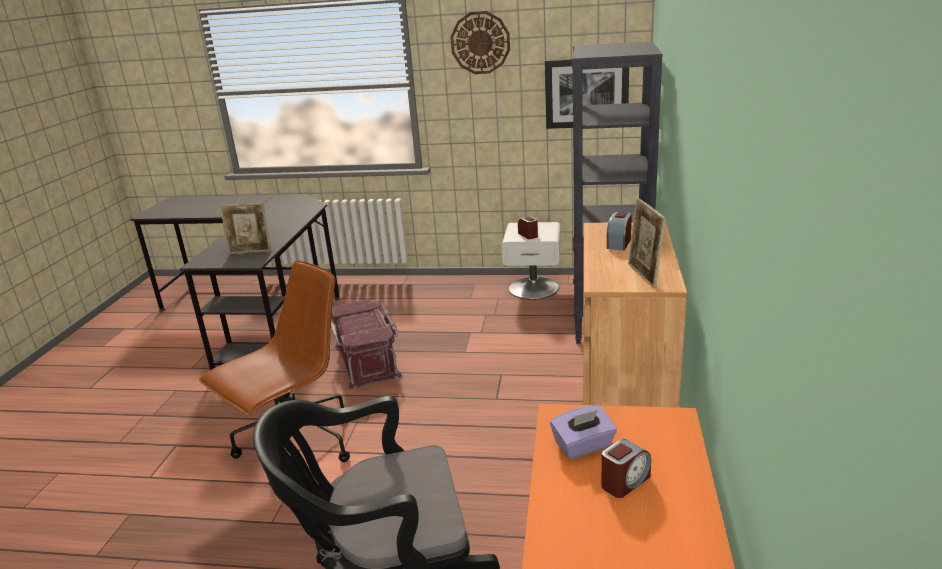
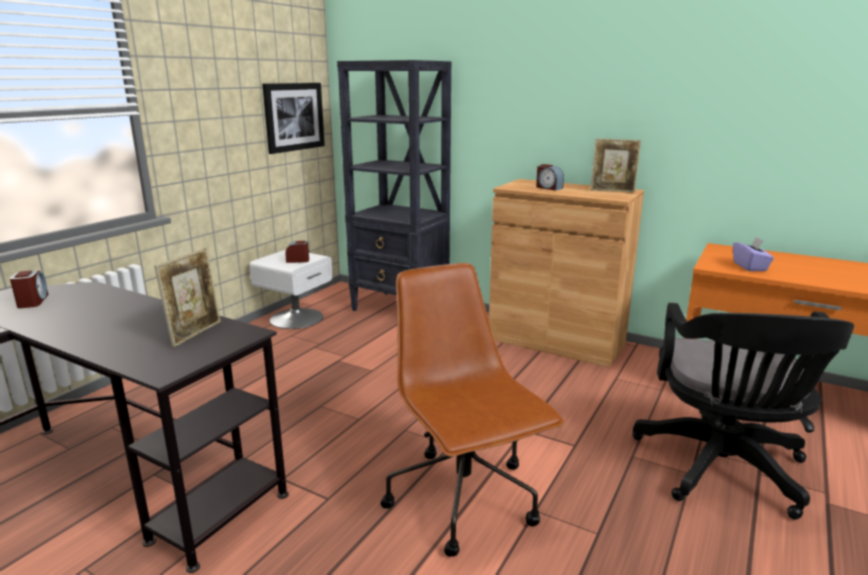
camera: 70 degrees left, 5 degrees down
red storage box [331,299,402,390] -> none
wall clock [451,11,510,74] -> none
alarm clock [601,439,651,498] -> alarm clock moved to [10,271,48,308]

